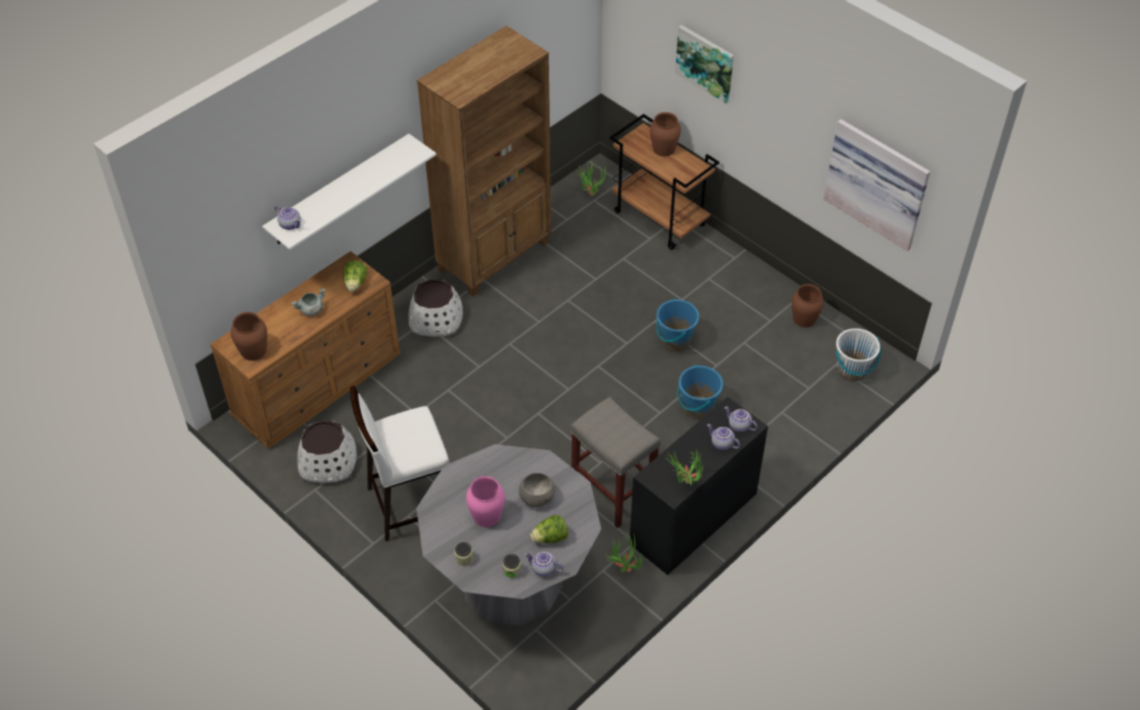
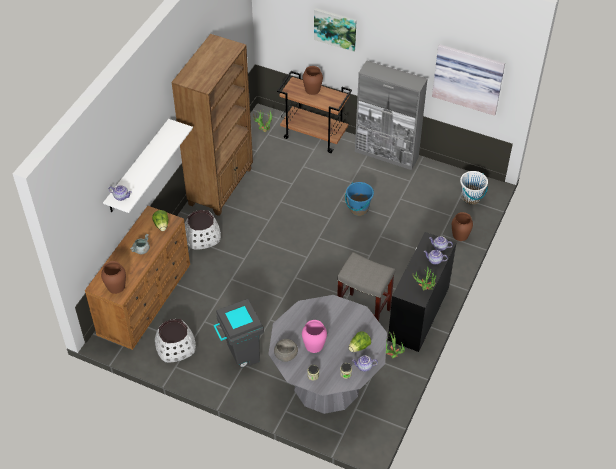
camera: 20 degrees left, 0 degrees up
white stool [350,386,450,541] -> grey trash can [213,299,264,368]
grey bowl [519,473,555,507] -> grey bowl moved to [274,339,298,362]
blue bucket [678,364,723,419] -> none
brown vase [792,284,824,327] -> brown vase moved to [452,212,473,241]
none -> grey cabinet [355,60,427,170]

